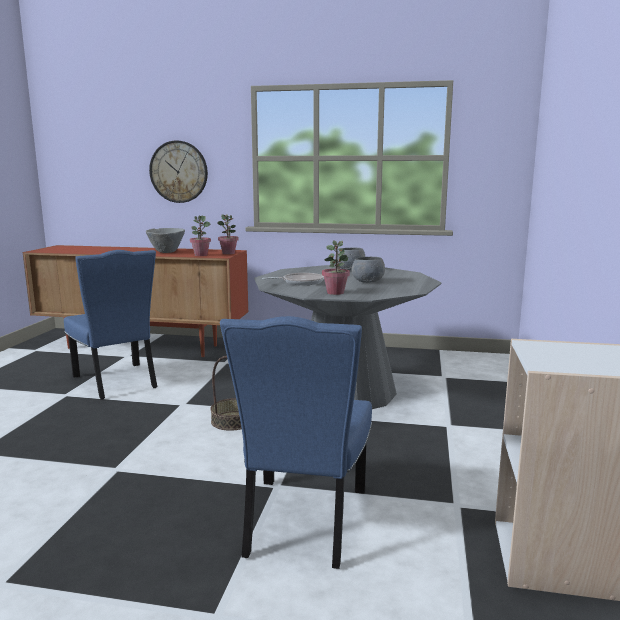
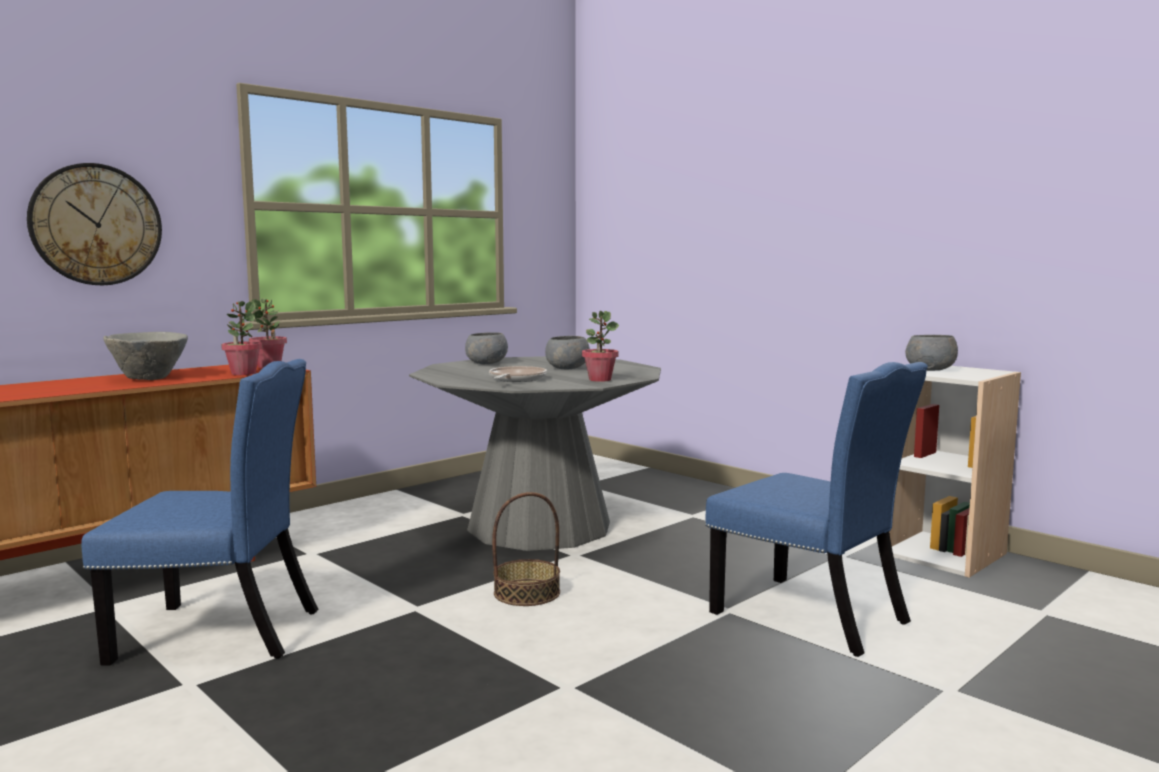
camera: 55 degrees left, 5 degrees down
none -> grey bowl [905,335,958,371]

